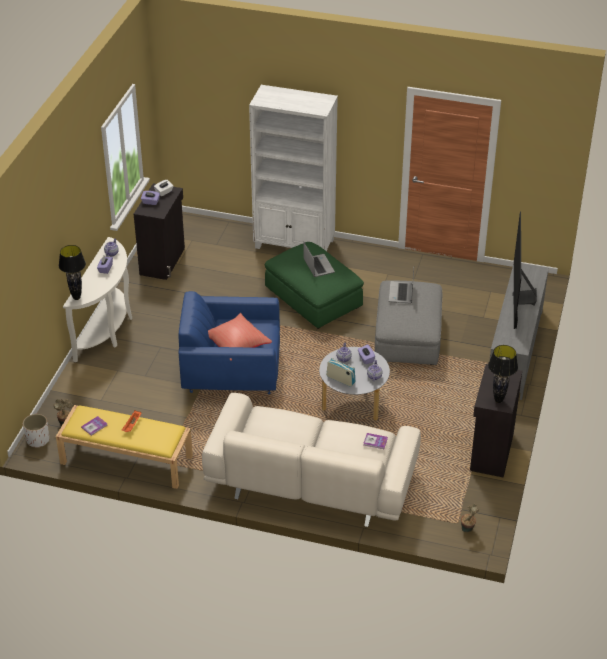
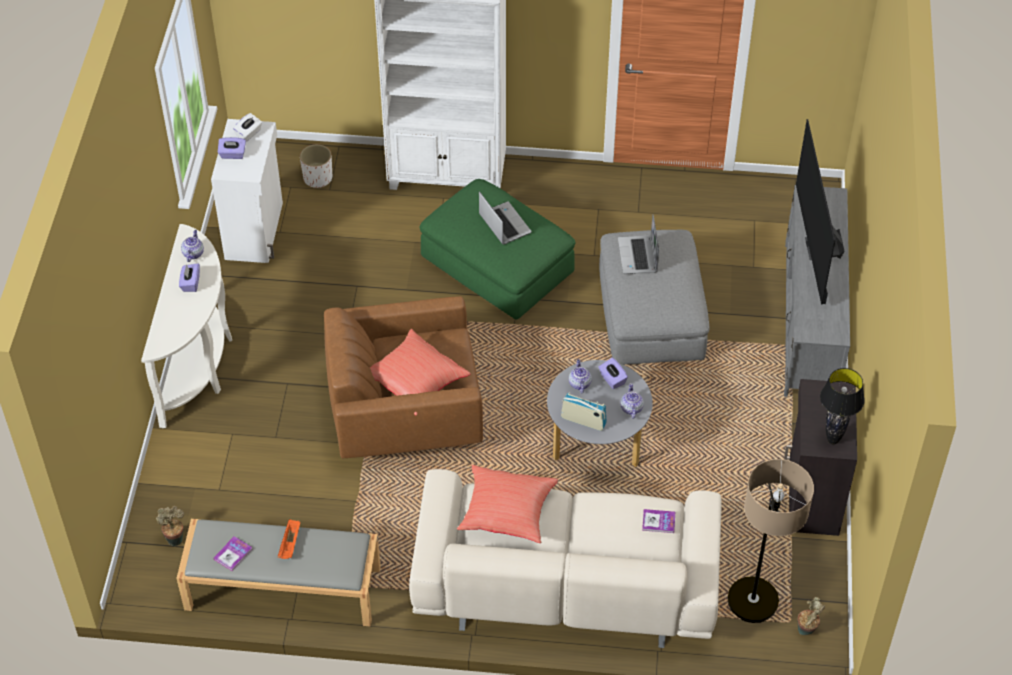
camera: 10 degrees left, 10 degrees up
white planter [23,414,49,448] -> white planter moved to [300,144,332,188]
yellow bench [56,405,193,489] -> grey bench [176,519,381,627]
black table lamp [59,245,86,300] -> none
black cabinet [134,183,185,280] -> white cabinet [211,119,283,263]
blue armchair [179,291,280,394] -> brown armchair [324,296,483,458]
none -> red pillow [457,465,558,543]
none -> floor lamp [727,459,814,623]

